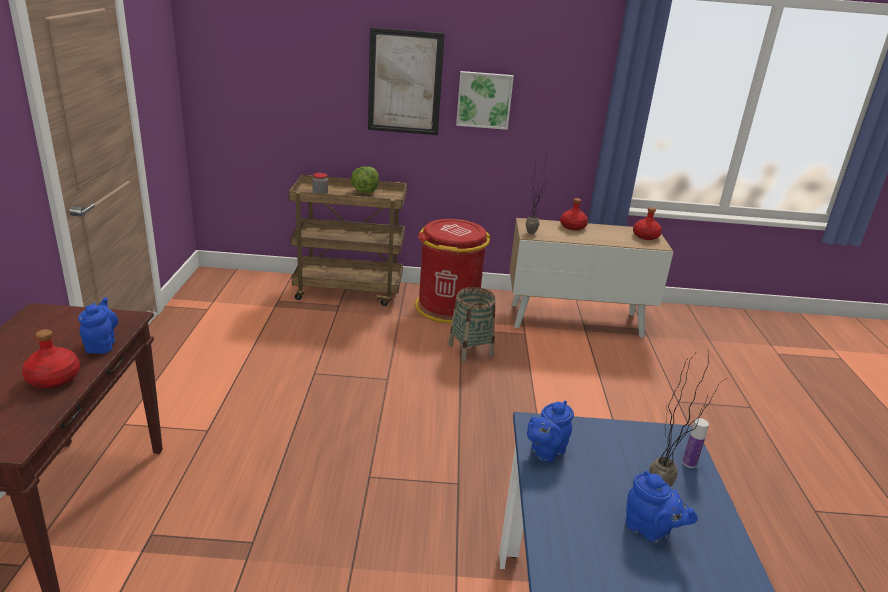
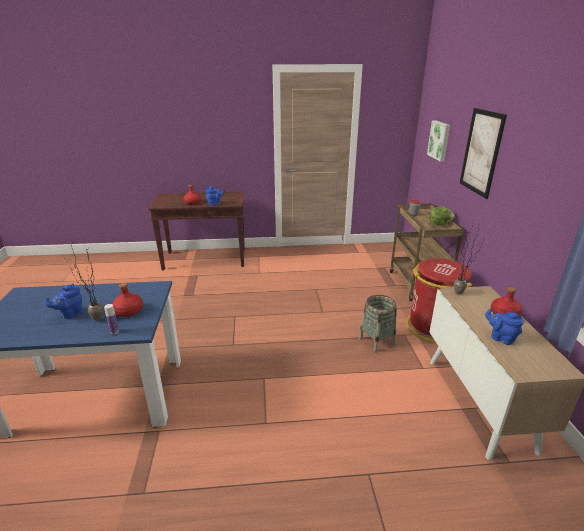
camera: 85 degrees right, 0 degrees up
picture [456,71,514,130] -> picture moved to [427,120,450,162]
blue teapot [527,401,574,462] -> blue teapot moved to [485,308,524,345]
red bottle [633,207,662,240] -> red bottle moved to [112,283,143,317]

